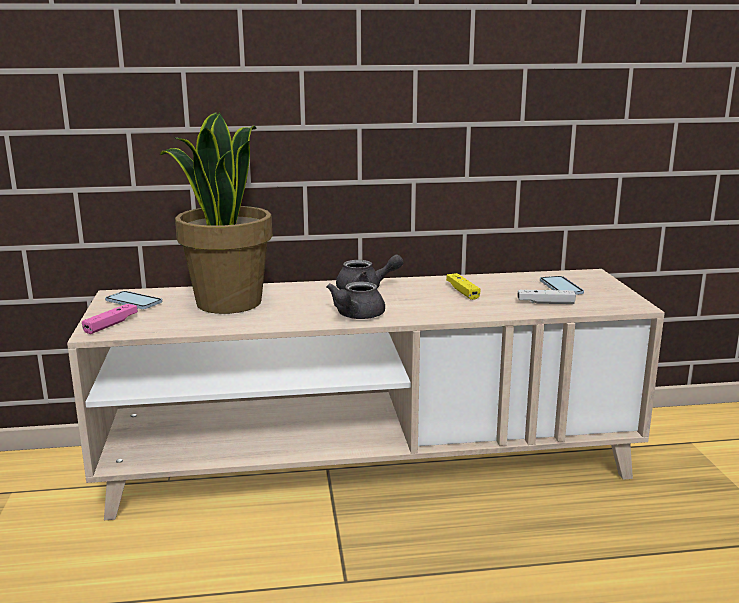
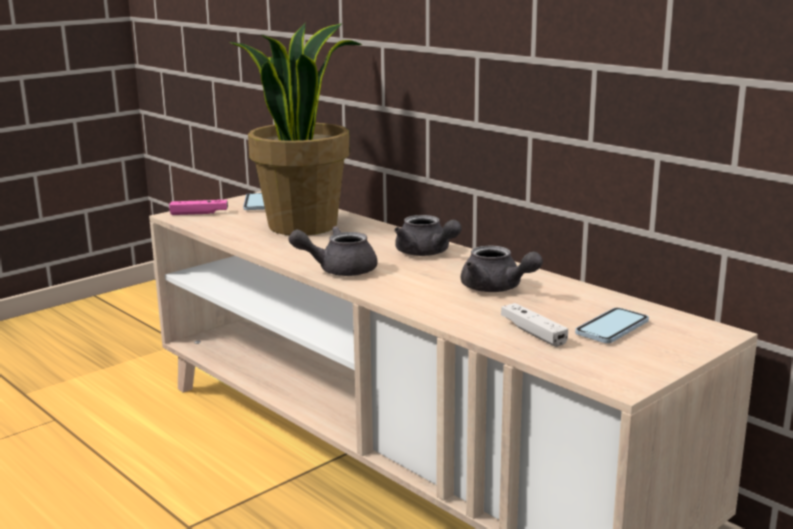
camera: 55 degrees right, 0 degrees up
yellow game controller [446,273,480,300] -> grey teapot [461,245,543,292]

